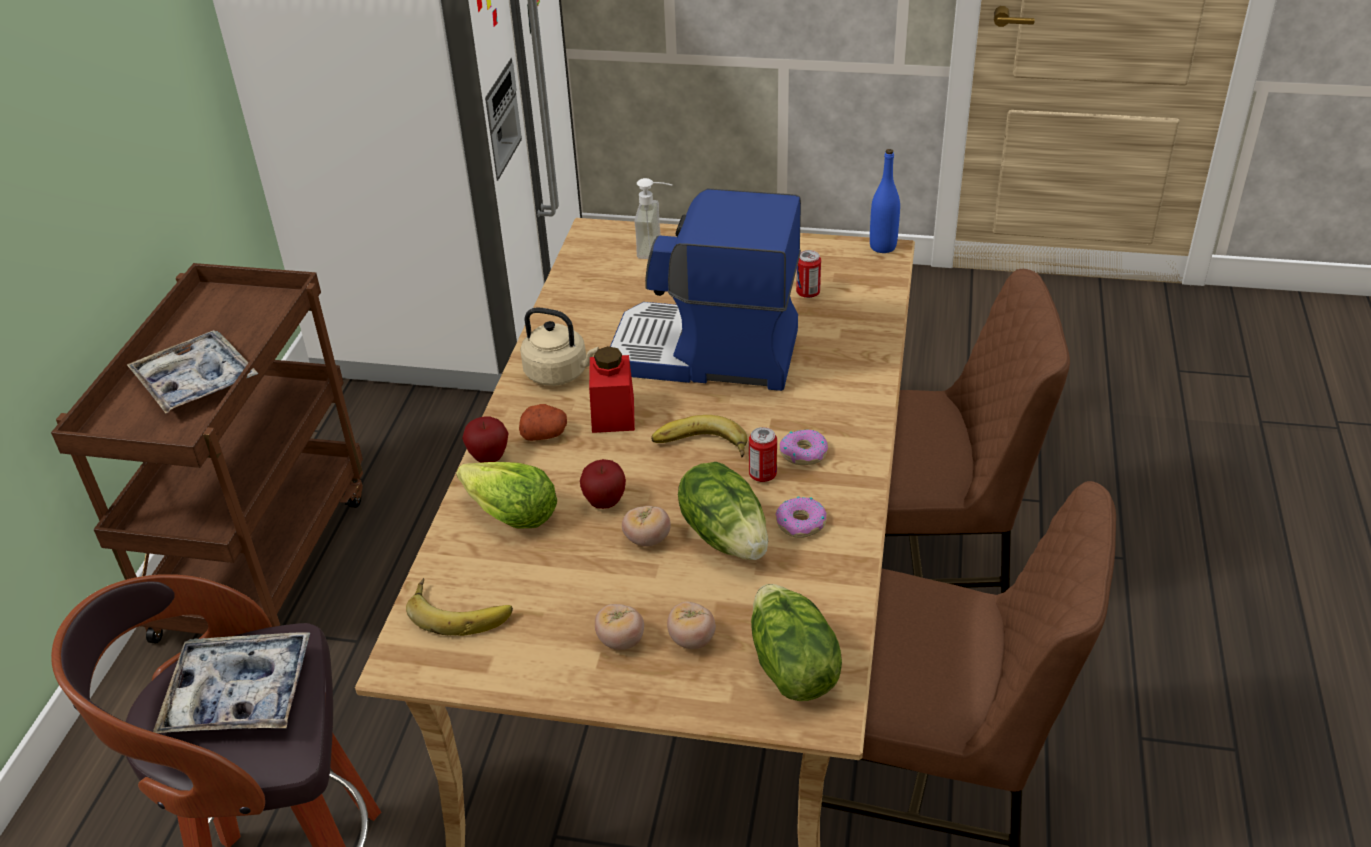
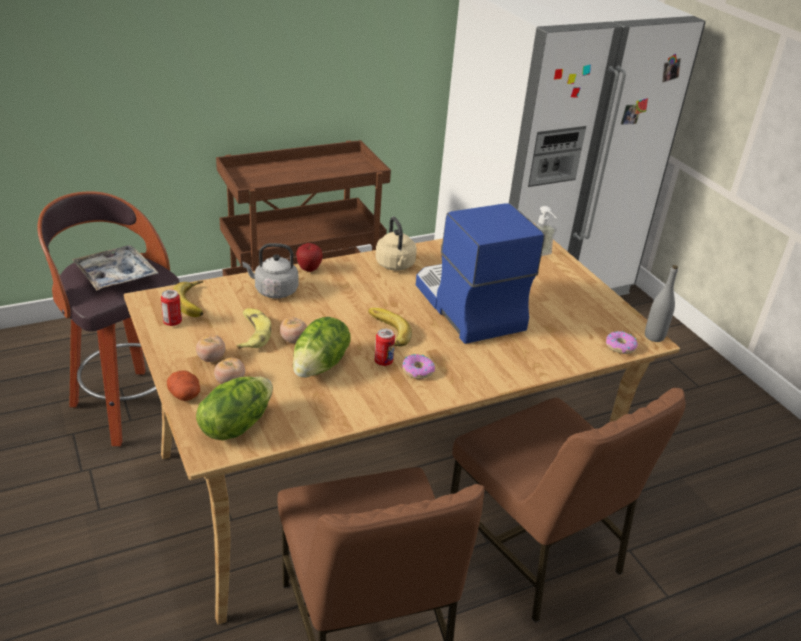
camera: 50 degrees right, 5 degrees down
tray [127,330,258,414] -> none
lettuce [456,462,557,529] -> grey kettle [242,243,298,299]
potato [519,404,567,441] -> potato moved to [167,370,200,401]
apple [580,459,626,509] -> none
red jar [589,346,635,433] -> none
donut [775,496,827,538] -> donut moved to [606,331,638,354]
can [796,250,821,298] -> can moved to [161,290,182,326]
blue bottle [870,149,900,253] -> grey bottle [645,265,678,342]
none -> banana [236,308,271,349]

